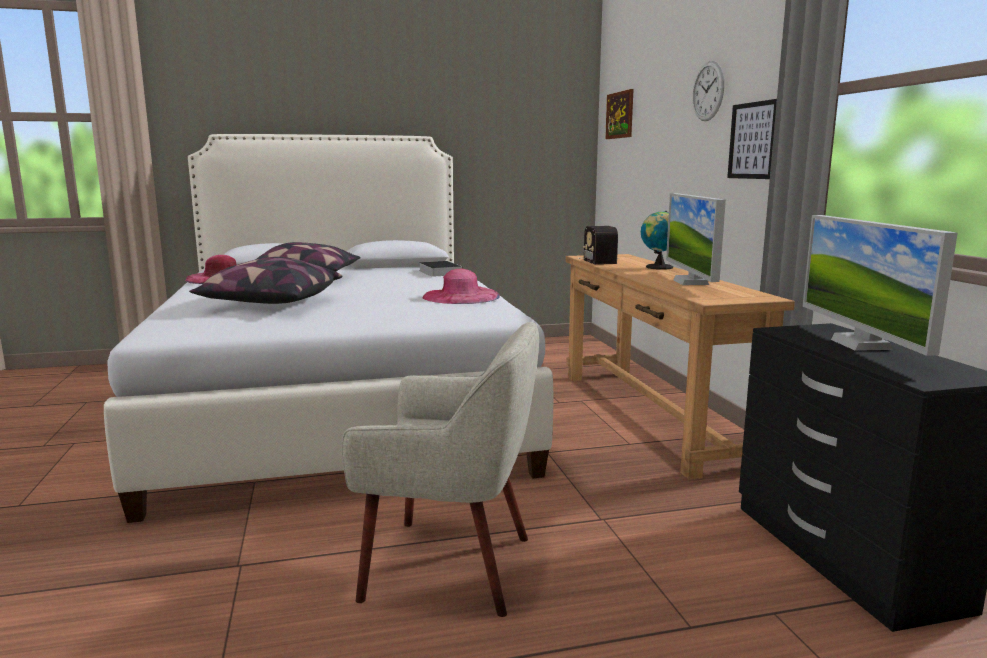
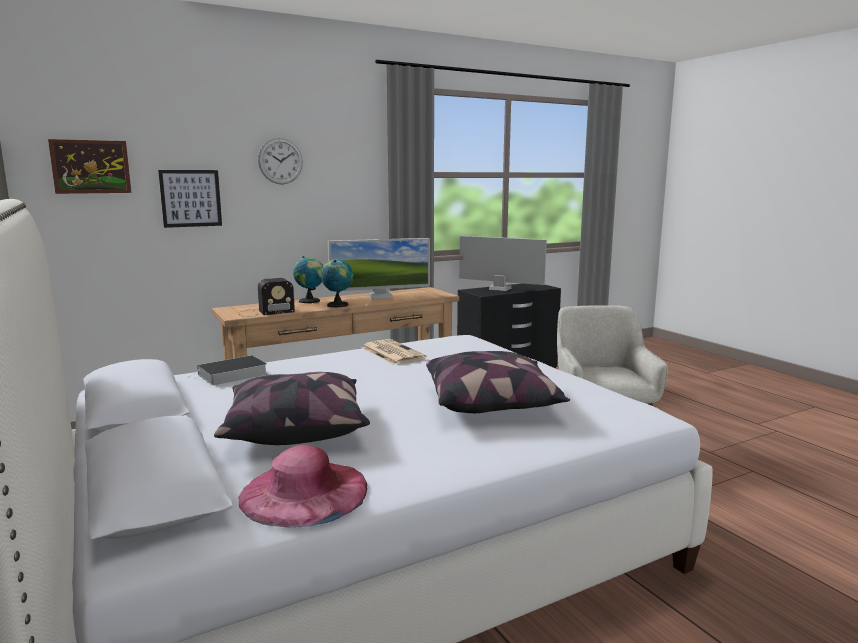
camera: 105 degrees left, 0 degrees up
pink hat [423,269,500,304] -> newspaper [361,339,427,365]
picture [727,99,777,179] -> picture moved to [158,170,222,228]
monitor [803,215,958,356] -> monitor turned 135 degrees counterclockwise [459,236,547,291]
none -> globe [321,259,353,307]

